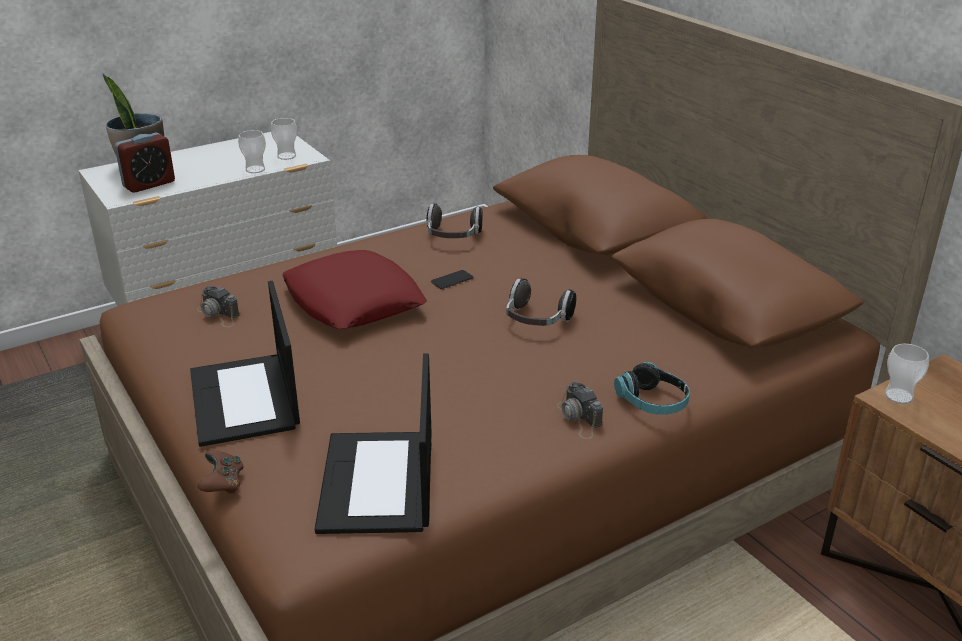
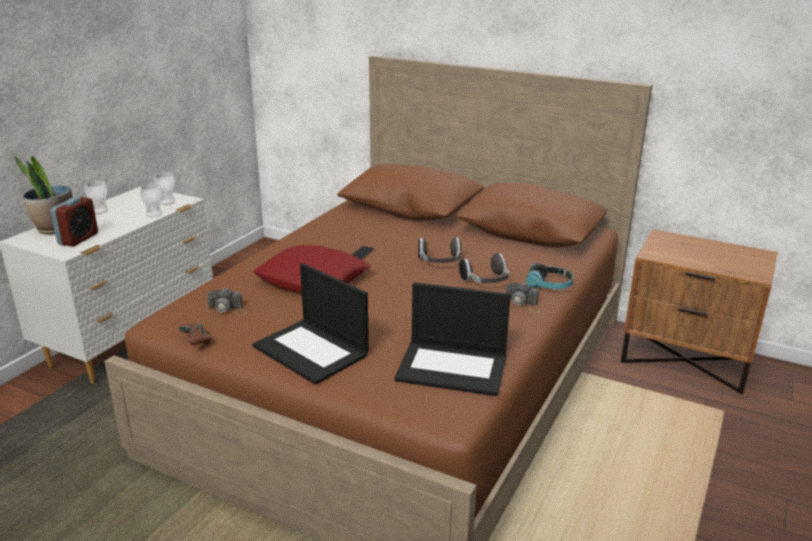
camera: 30 degrees left, 5 degrees down
brown game controller [197,450,243,494] -> brown game controller moved to [178,323,212,345]
laptop [315,353,432,534] -> laptop turned 45 degrees counterclockwise [395,282,511,396]
headphones [426,203,483,238] -> headphones moved to [459,253,509,283]
cup [885,344,929,404] -> cup moved to [85,181,108,214]

